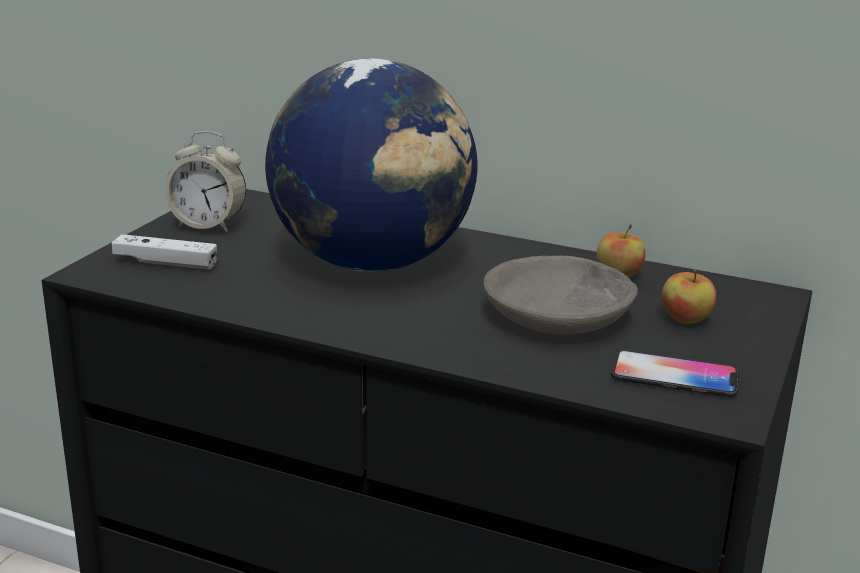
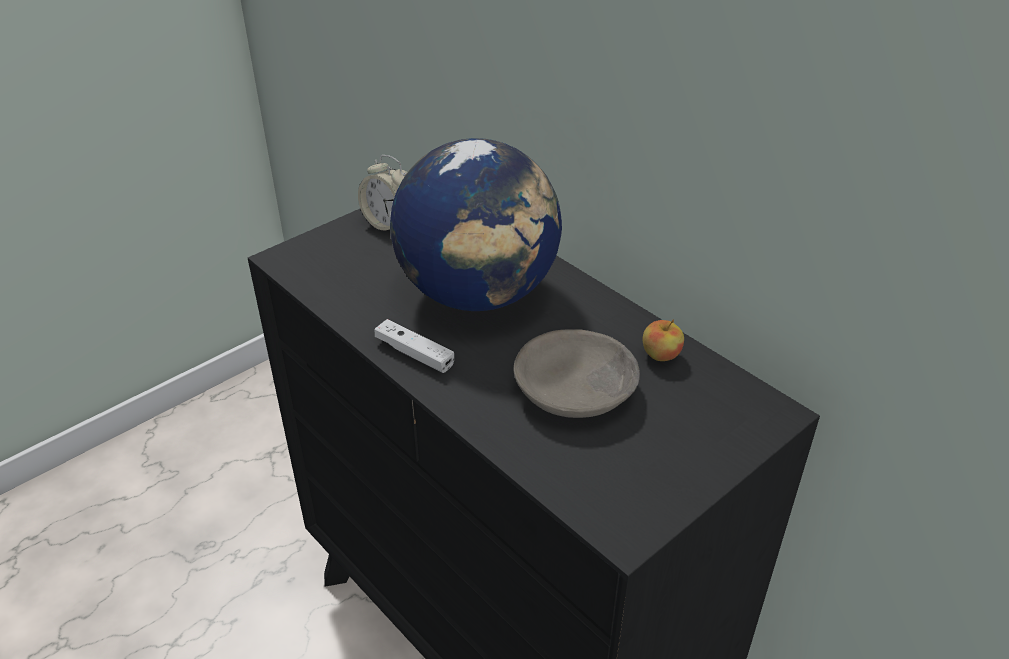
camera: 25 degrees right, 15 degrees up
white game controller [112,234,217,270] -> white game controller moved to [374,319,454,373]
phone [611,350,739,397] -> none
apple [662,269,717,324] -> none

